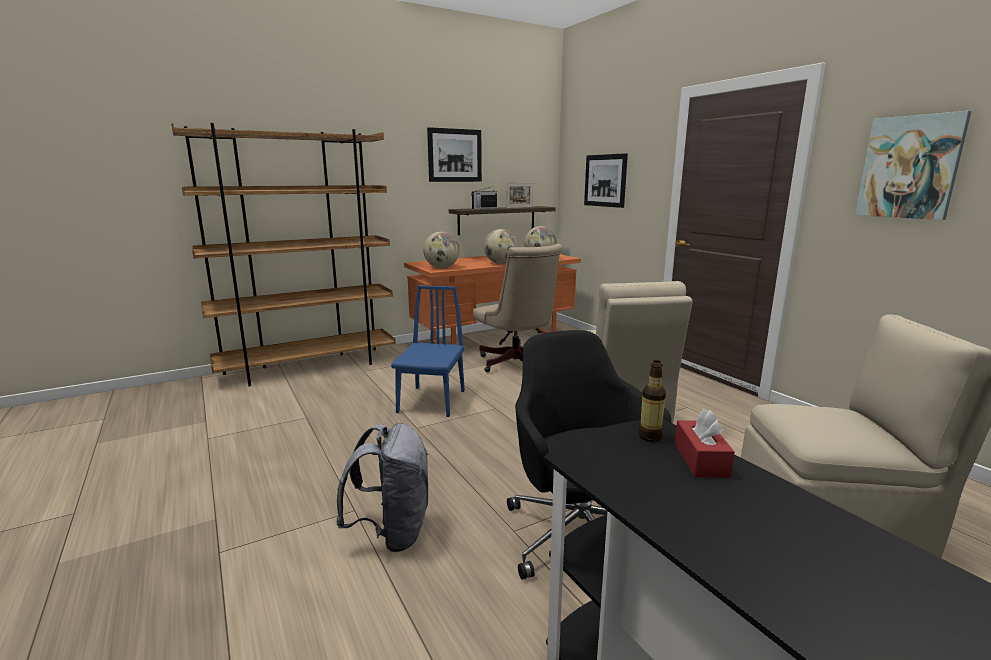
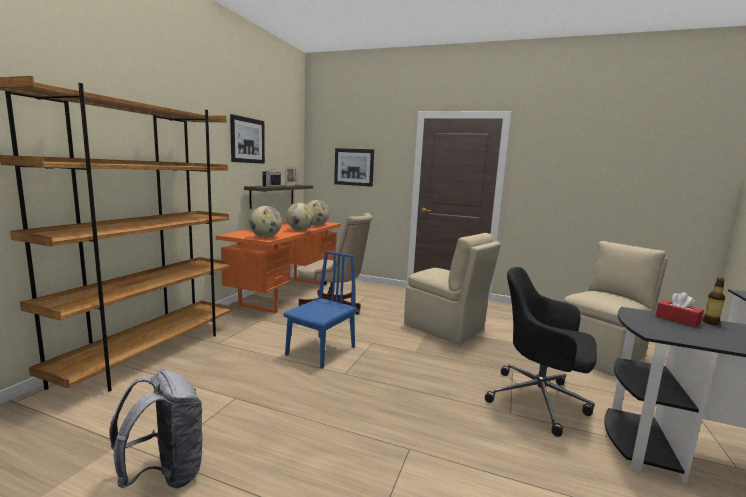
camera: 40 degrees left, 5 degrees down
grey backpack [336,423,429,552] -> grey backpack moved to [109,370,204,488]
blue chair [391,285,465,417] -> blue chair turned 60 degrees clockwise [283,251,357,369]
bottle [639,360,666,442] -> bottle moved to [703,278,725,325]
picture [855,111,972,220] -> none

